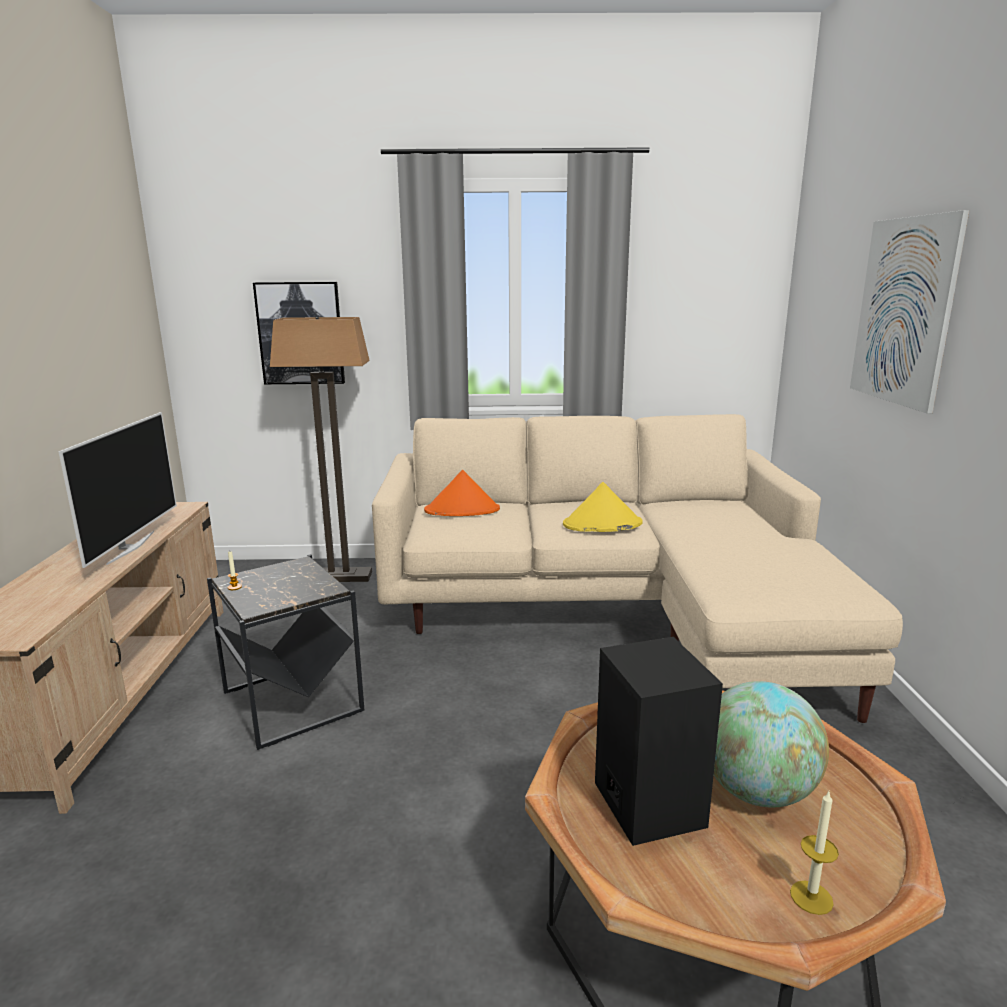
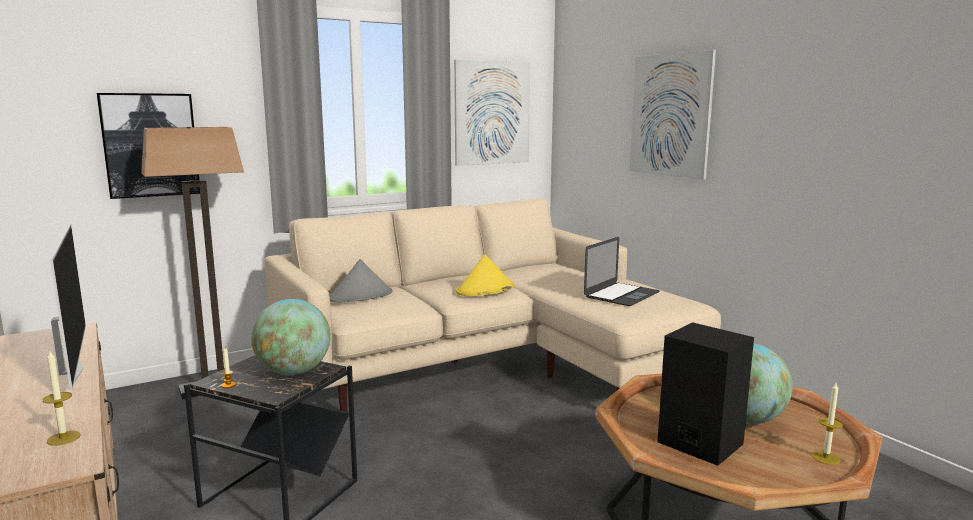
camera: 30 degrees left, 5 degrees down
orange hat [424,470,500,516] -> grey hat [329,259,392,302]
none -> candle [42,351,81,446]
none -> globe [251,299,331,375]
none -> picture [454,60,530,166]
none -> laptop [584,237,660,306]

